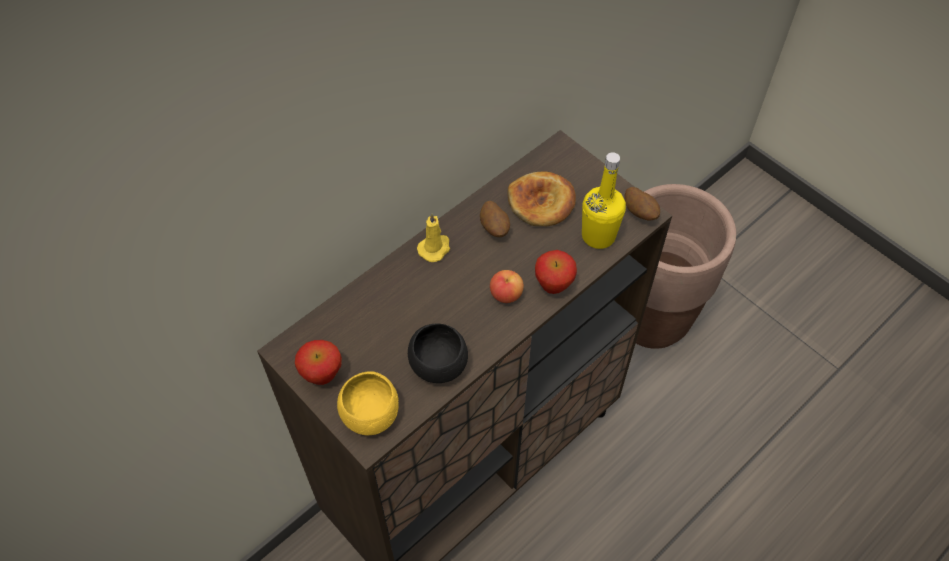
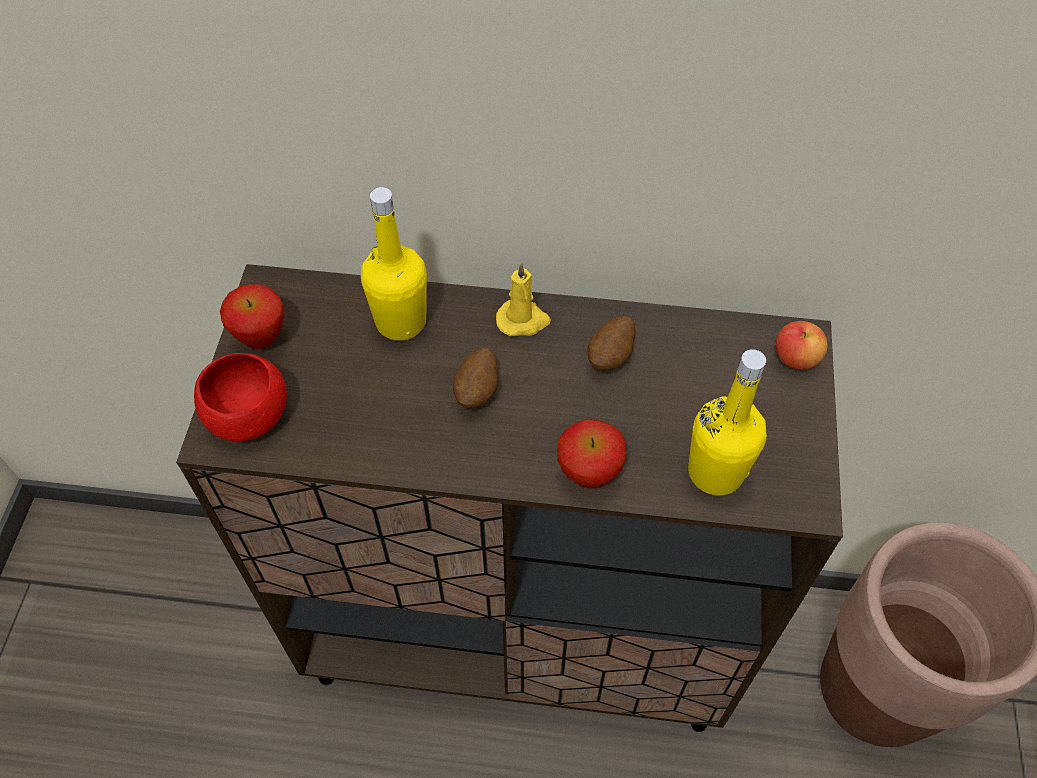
camera: 50 degrees right, 0 degrees up
yellow bowl [337,371,399,435] -> red bowl [194,353,287,441]
black bowl [408,323,468,383] -> none
apple [490,270,524,303] -> apple moved to [776,321,828,370]
bread [507,171,576,226] -> none
potato [624,187,660,221] -> potato moved to [453,348,498,408]
none -> yellow bottle [361,187,427,341]

